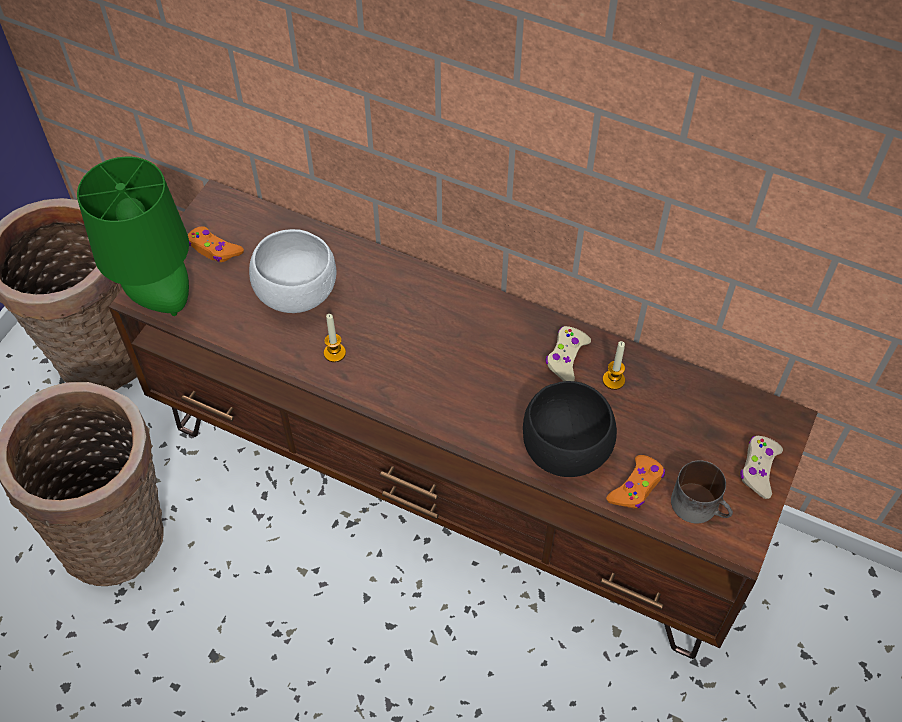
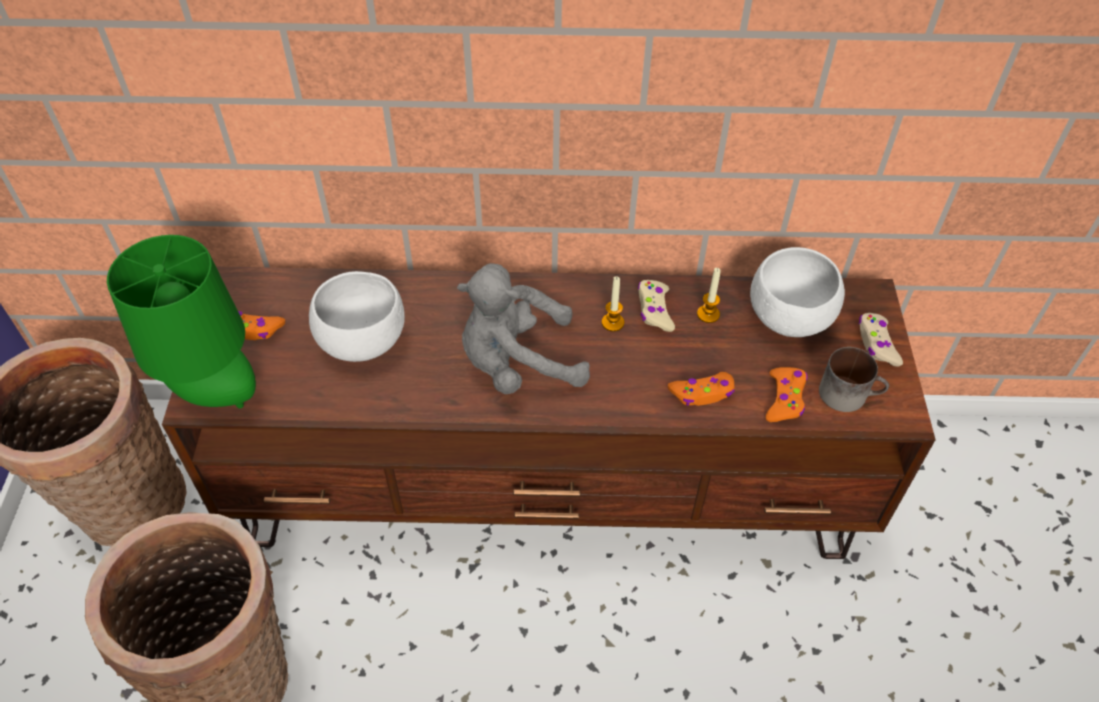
camera: 25 degrees left, 5 degrees down
candle [324,314,346,362] -> candle moved to [602,276,624,332]
black bowl [523,381,617,477] -> orange game controller [668,372,735,406]
none -> grey plush toy [457,263,590,394]
none -> white bowl [750,247,845,337]

